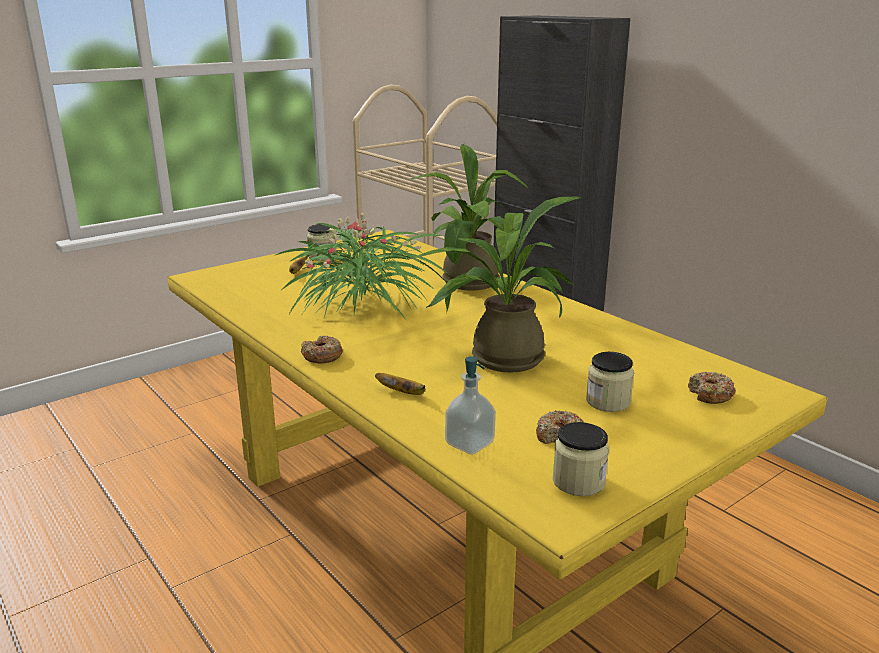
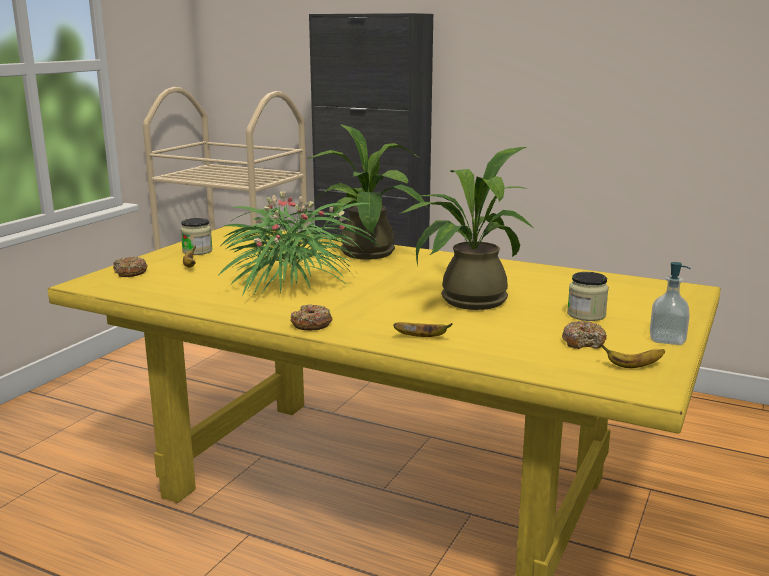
camera: 25 degrees left, 5 degrees down
soap dispenser [445,356,496,455] -> soap dispenser moved to [650,262,691,345]
jar [553,422,609,496] -> banana [601,344,665,368]
donut [688,372,736,404] -> donut moved to [113,257,148,277]

